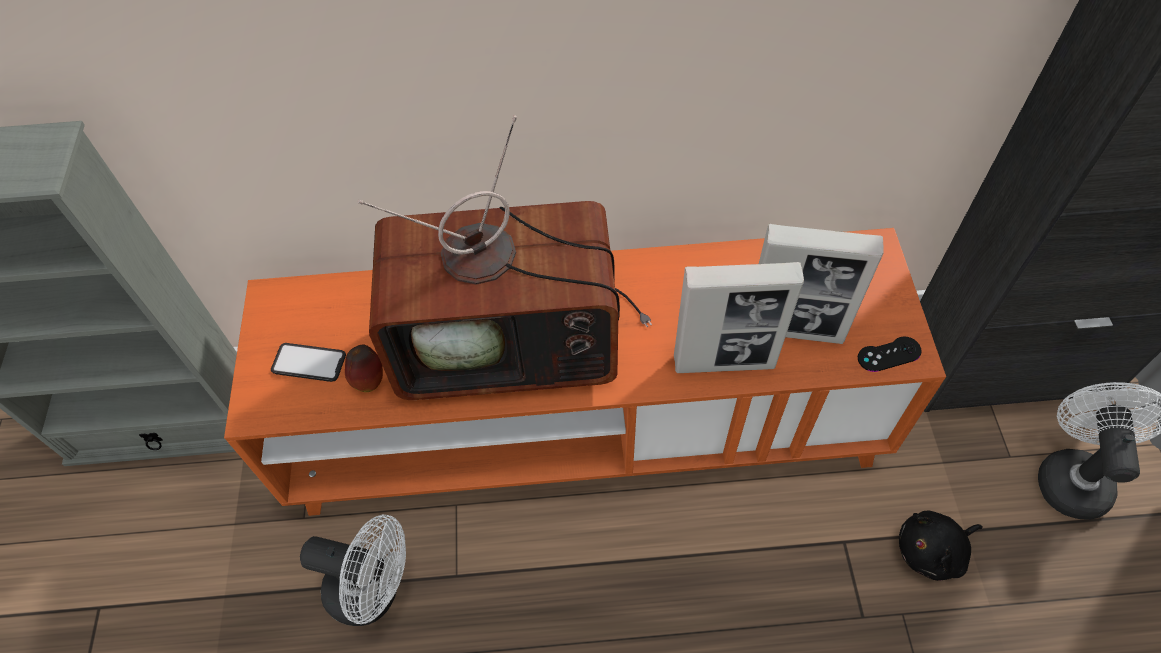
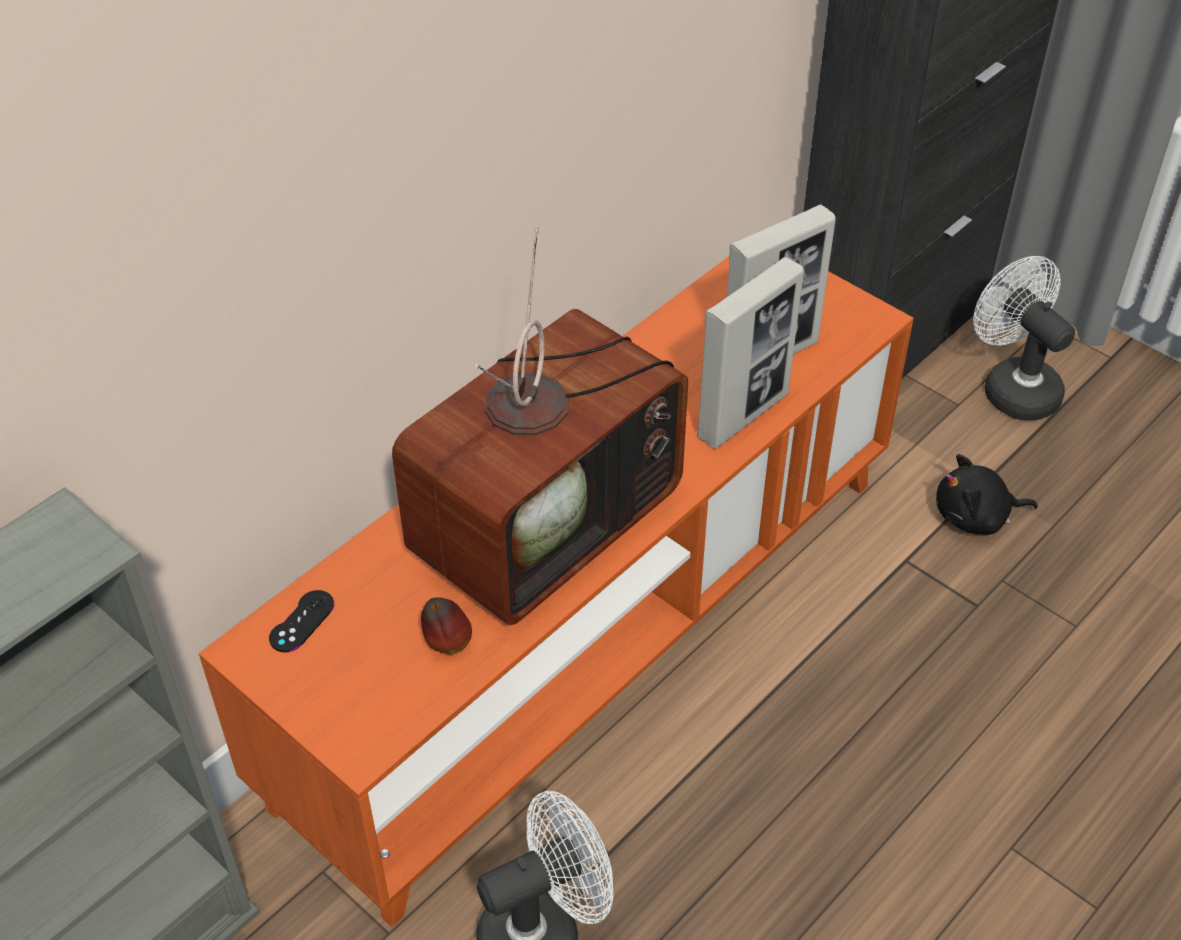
camera: 45 degrees left, 10 degrees down
phone [271,343,346,382] -> none
black game controller [858,337,922,372] -> black game controller moved to [269,590,334,652]
black plush toy [899,511,983,581] -> black plush toy turned 60 degrees clockwise [936,454,1038,535]

